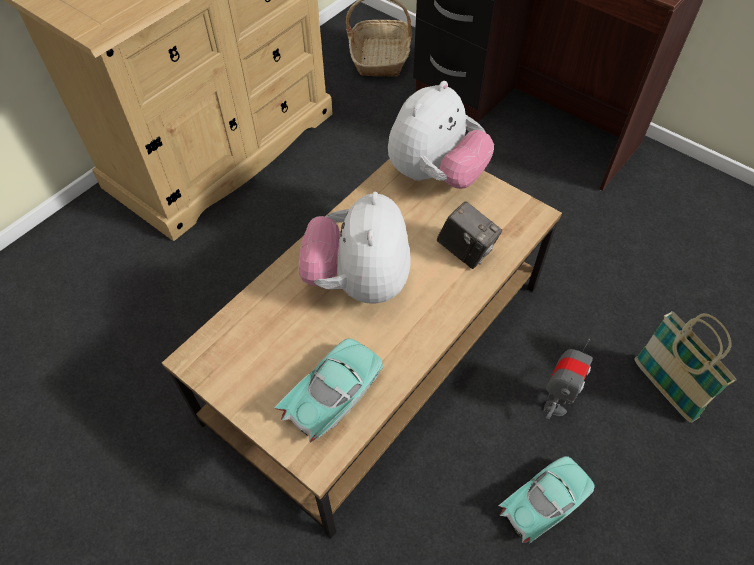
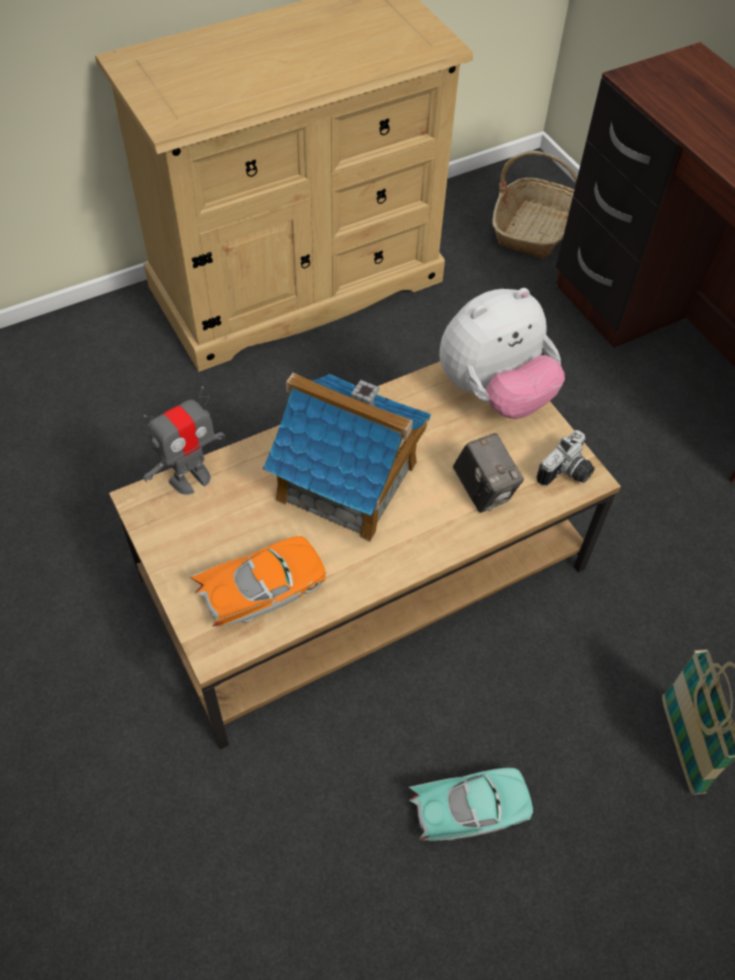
camera: 20 degrees right, 0 degrees up
turquoise toy car [274,338,383,443] -> orange toy car [190,536,326,627]
plush toy [299,192,411,304] -> toy house [263,373,431,542]
toy robot [544,339,593,420] -> toy robot moved to [143,386,225,495]
none -> camera [536,430,595,486]

